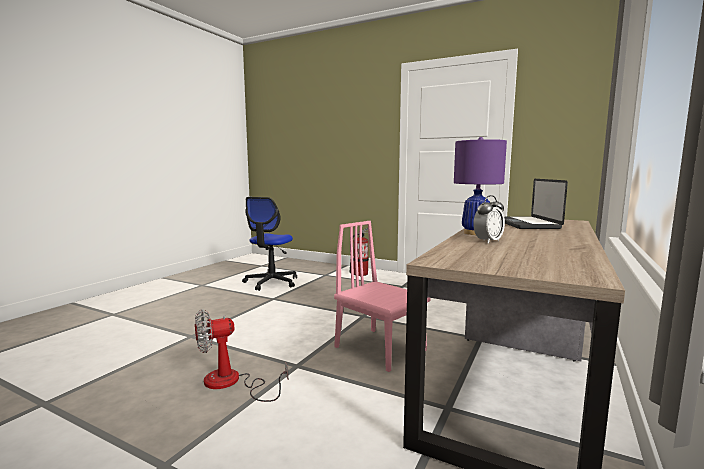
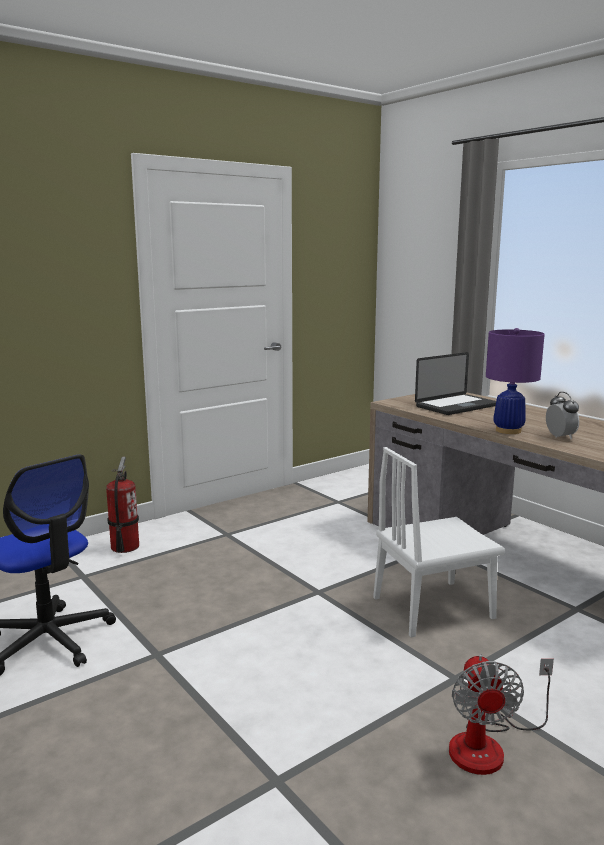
camera: 65 degrees left, 5 degrees up
pink chair [334,221,430,372] -> white chair [373,447,505,638]
laptop [504,179,568,229] -> laptop turned 60 degrees counterclockwise [415,352,496,415]

